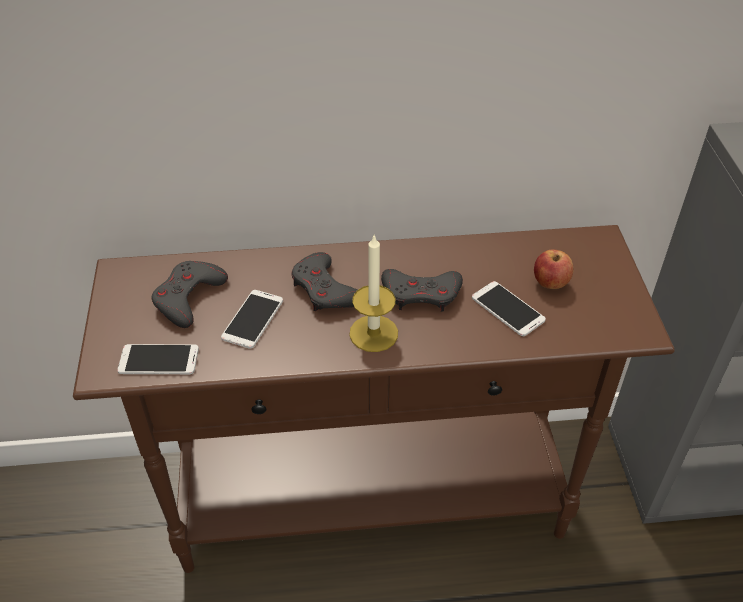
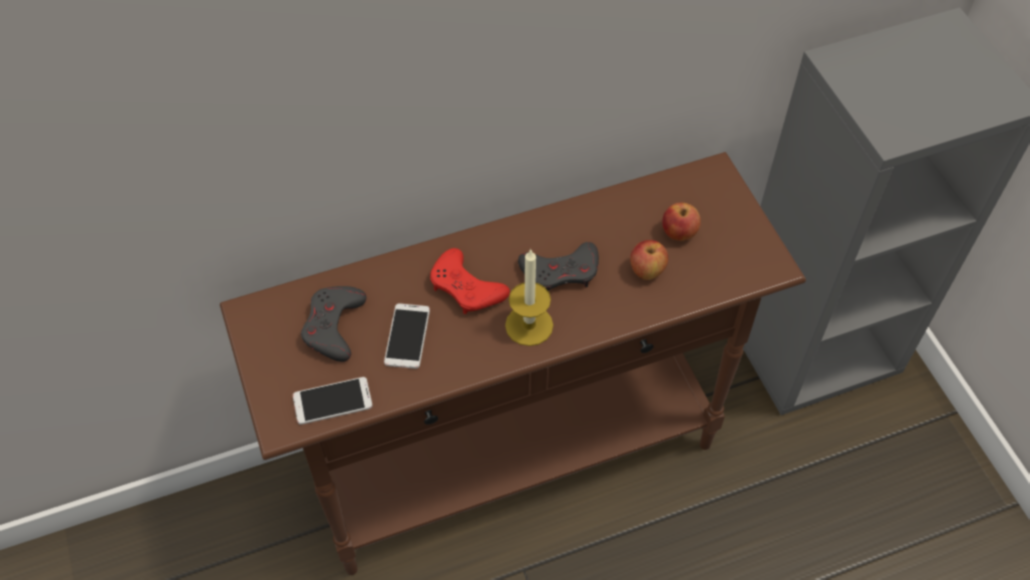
camera: 15 degrees left, 10 degrees up
grey game controller [291,252,357,311] -> red game controller [430,248,510,314]
phone [472,281,546,336] -> apple [630,240,668,280]

